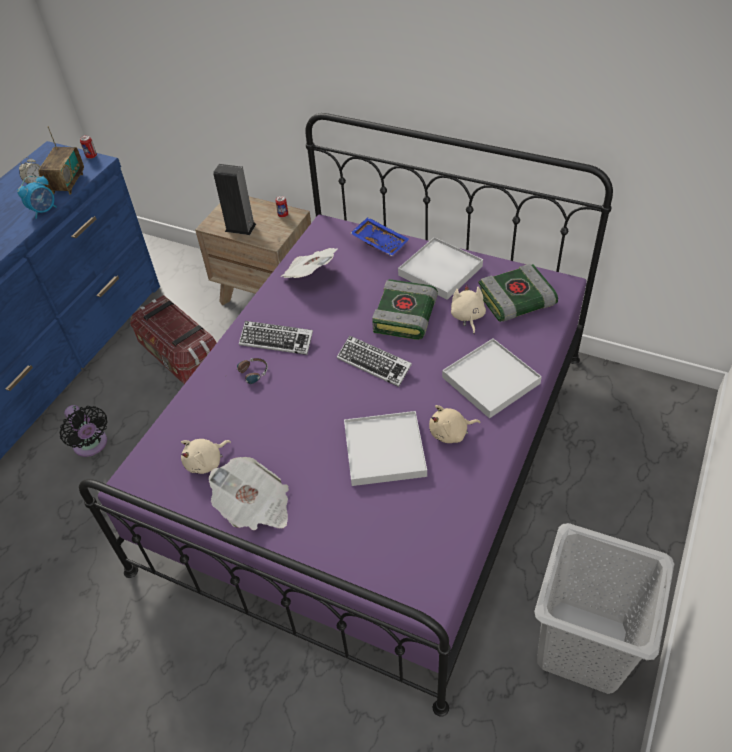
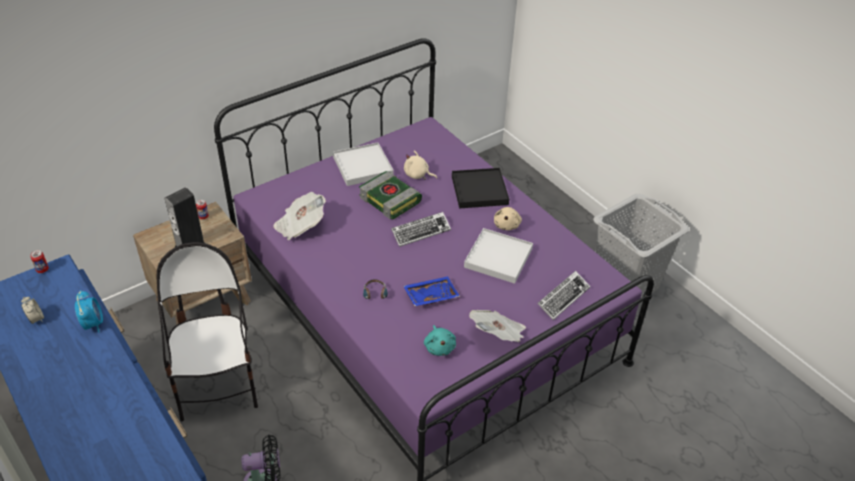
camera: 65 degrees left, 5 degrees down
radio [39,126,84,195] -> none
storage box [130,295,217,384] -> chair [156,242,258,421]
beige plush toy [181,439,231,474] -> turquoise plush toy [424,325,456,356]
keyboard [239,321,313,355] -> keyboard moved to [537,271,590,320]
blue tray [351,217,409,256] -> blue tray moved to [403,276,460,306]
white tray [442,338,542,419] -> black tray [452,168,509,208]
book [478,264,558,322] -> none

